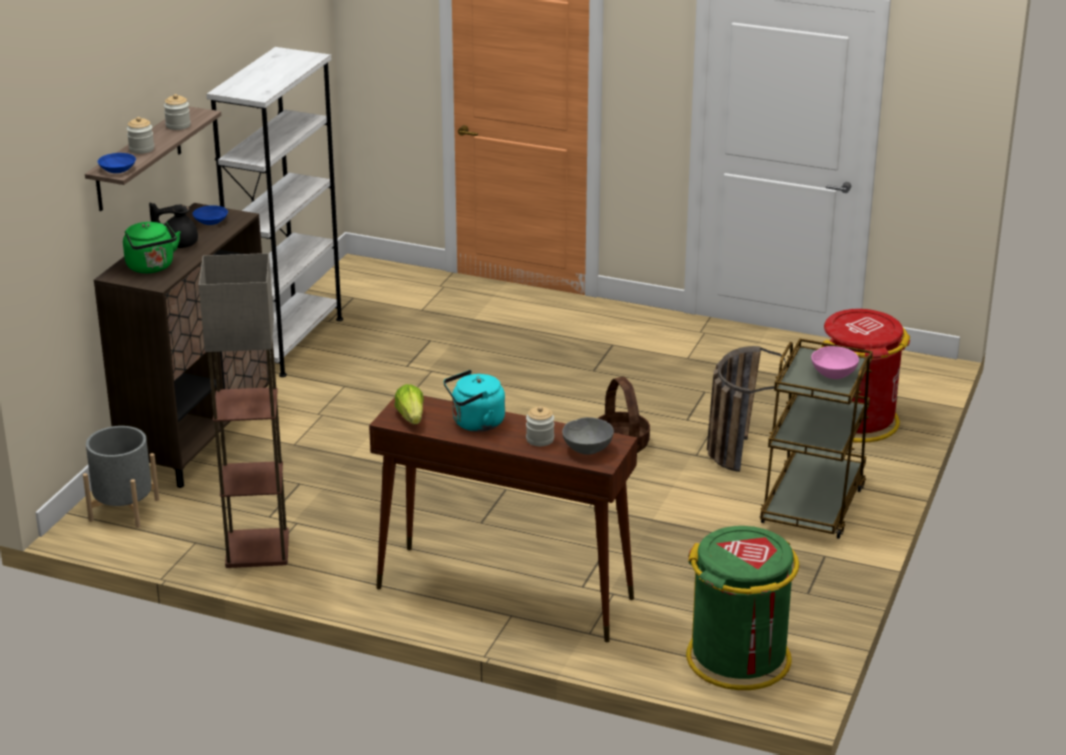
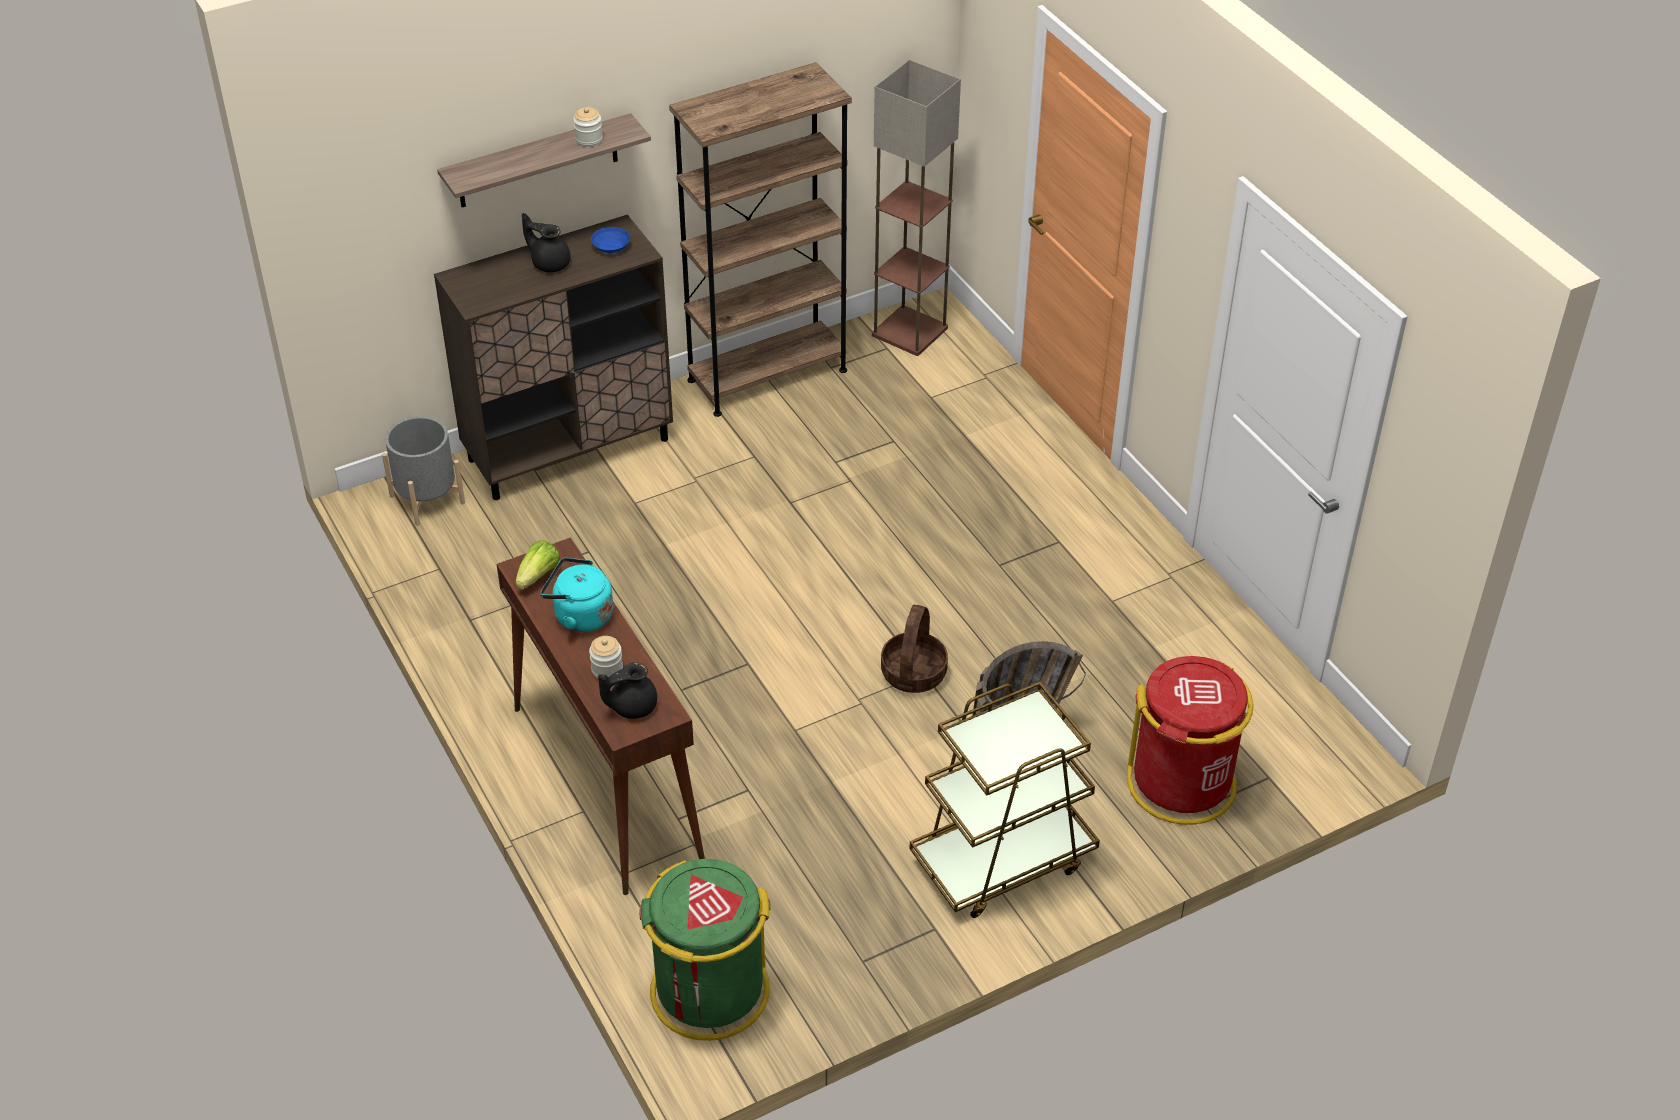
camera: 40 degrees right, 15 degrees up
blue bowl [97,153,136,173] -> none
green kettle [123,222,180,273] -> none
jar [127,117,154,154] -> none
floor lamp [199,253,289,568] -> floor lamp moved to [872,60,961,356]
white bookcase [206,47,343,377] -> brown bookcase [669,62,852,417]
grey bowl [562,417,614,455] -> black teapot [598,662,657,719]
pink bowl [811,346,859,379] -> none

